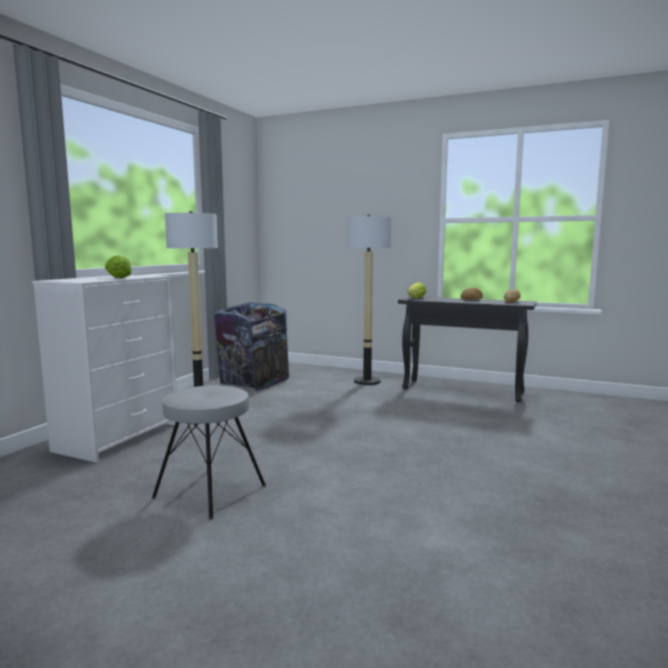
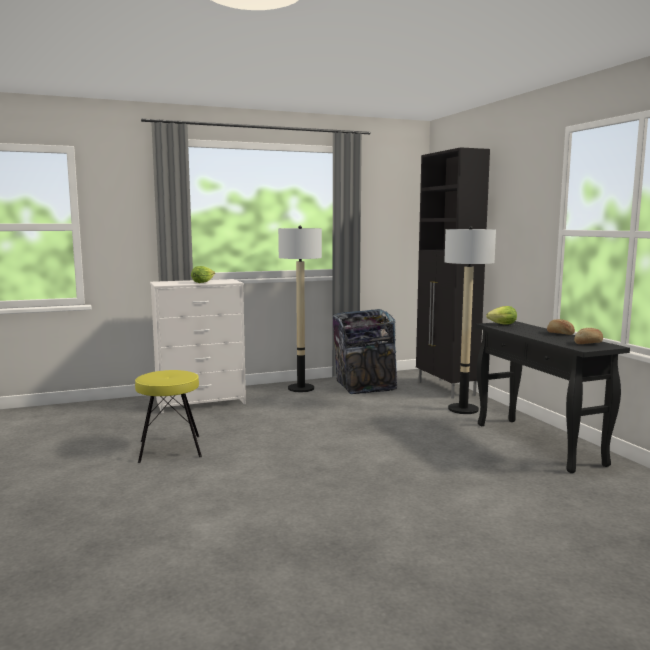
camera: 45 degrees right, 0 degrees up
grey stool [152,385,266,520] -> yellow stool [135,370,202,463]
none -> black cabinet [416,147,490,399]

